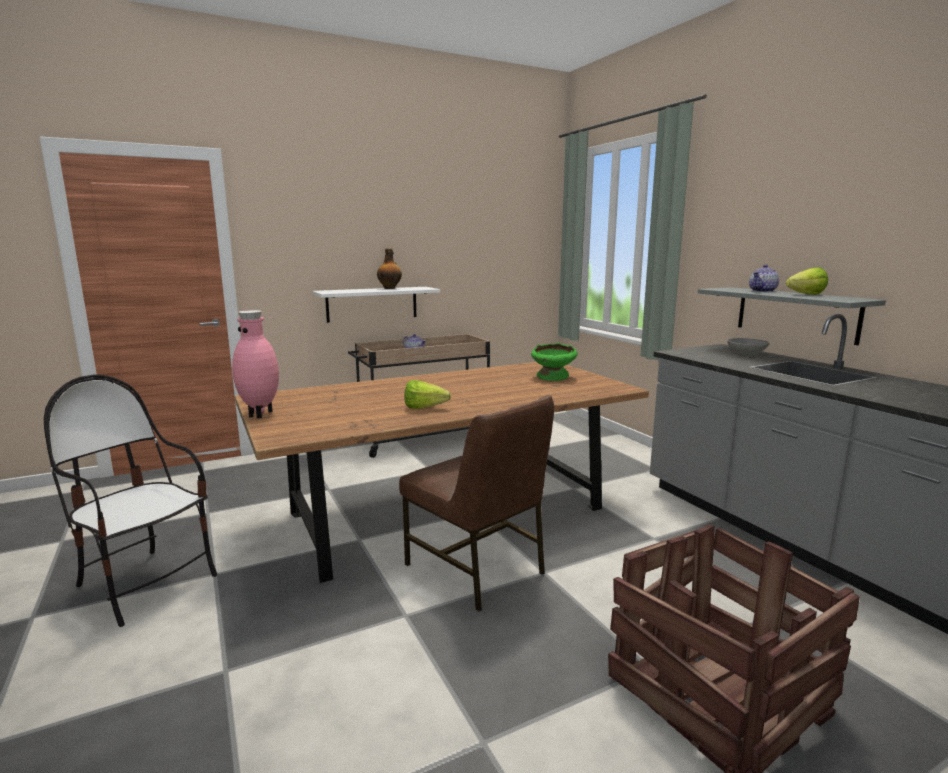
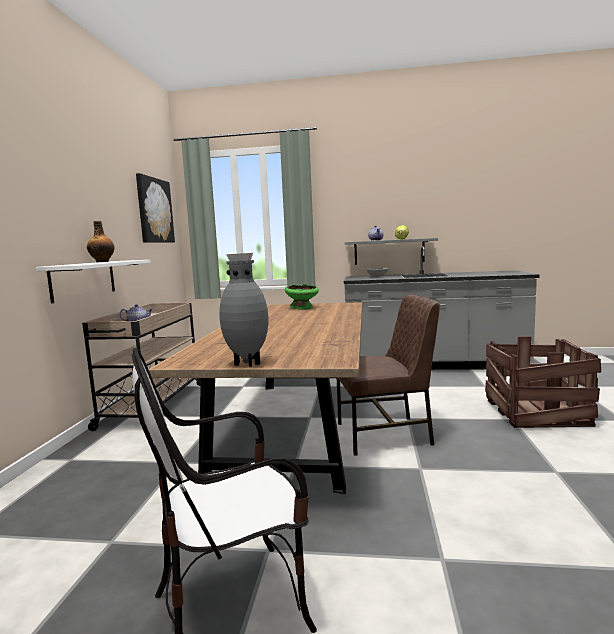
camera: 55 degrees left, 5 degrees down
pink vase [232,310,279,418] -> grey vase [219,253,268,367]
lettuce [404,380,451,409] -> none
none -> picture [136,173,175,243]

